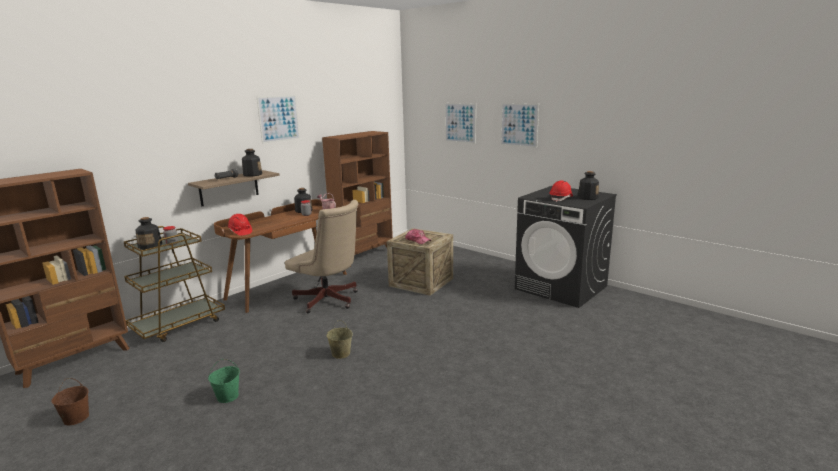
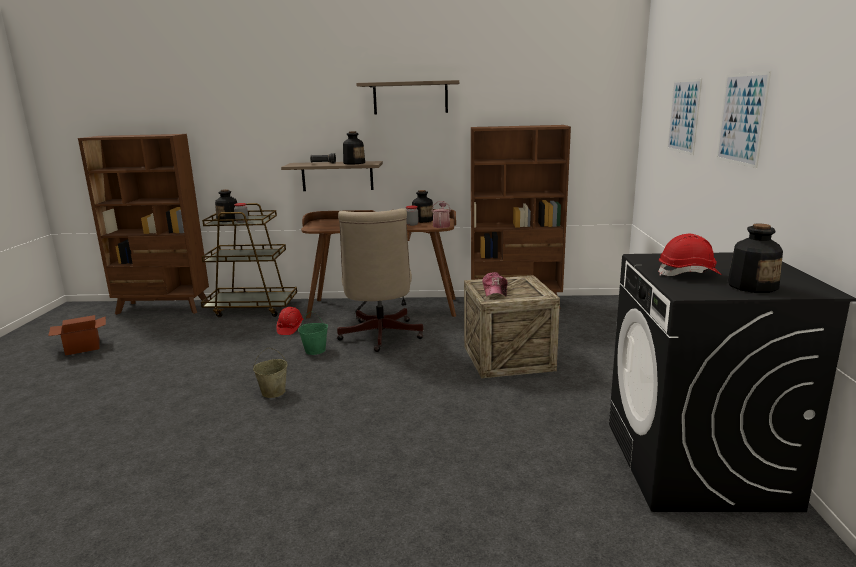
camera: 50 degrees right, 0 degrees up
brown bucket [51,378,89,425] -> cardboard box [48,315,106,355]
green bucket [208,359,240,403] -> green bucket moved to [298,311,328,355]
red hard hat [227,214,252,236] -> red hard hat moved to [276,307,303,335]
picture [257,95,300,144] -> shelf [356,80,459,114]

